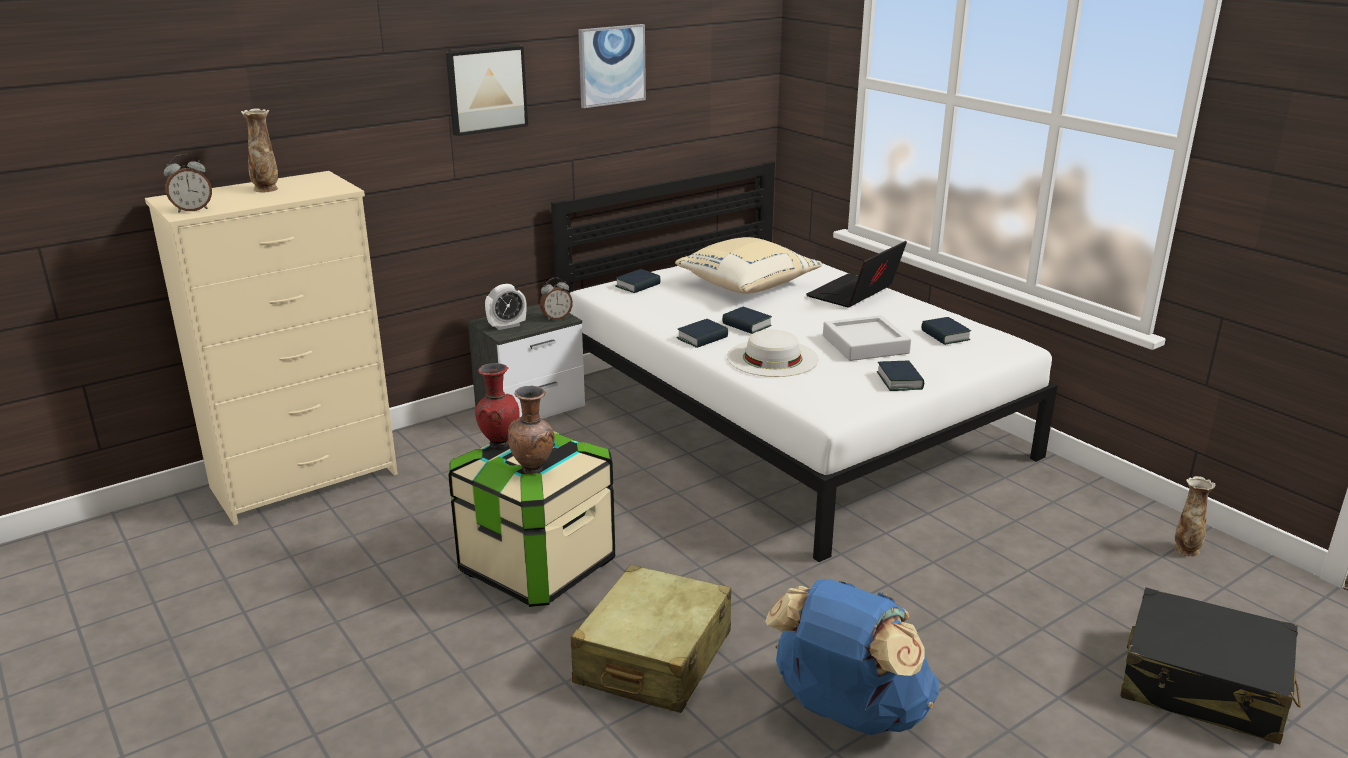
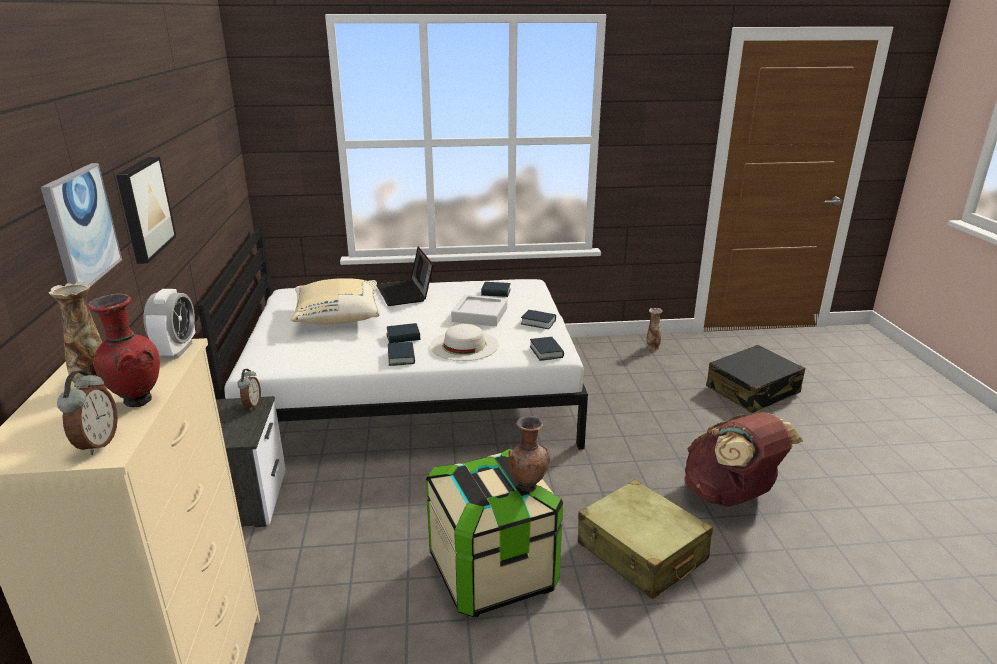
camera: 60 degrees left, 0 degrees up
red vase [475,363,520,449] -> red vase moved to [88,294,160,407]
alarm clock [485,284,527,330] -> alarm clock moved to [143,289,195,359]
picture [578,24,646,108] -> picture moved to [41,163,122,287]
book [615,269,661,293] -> book moved to [530,337,564,361]
blue backpack [765,579,939,735] -> brown backpack [685,412,803,507]

